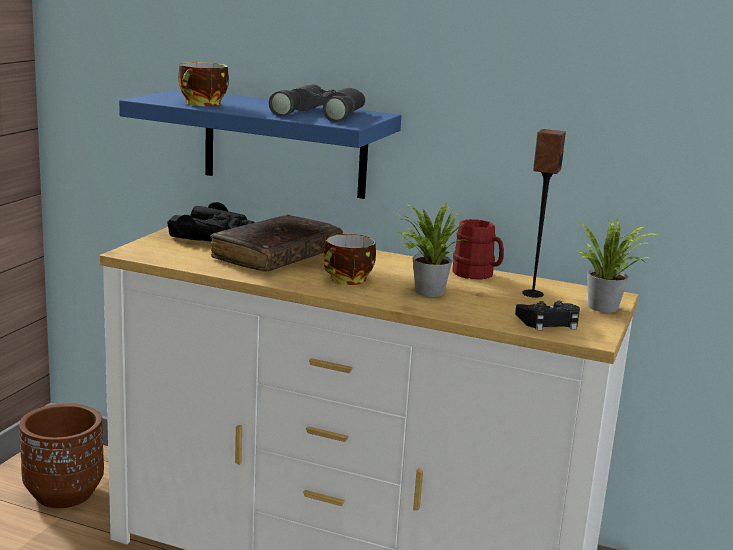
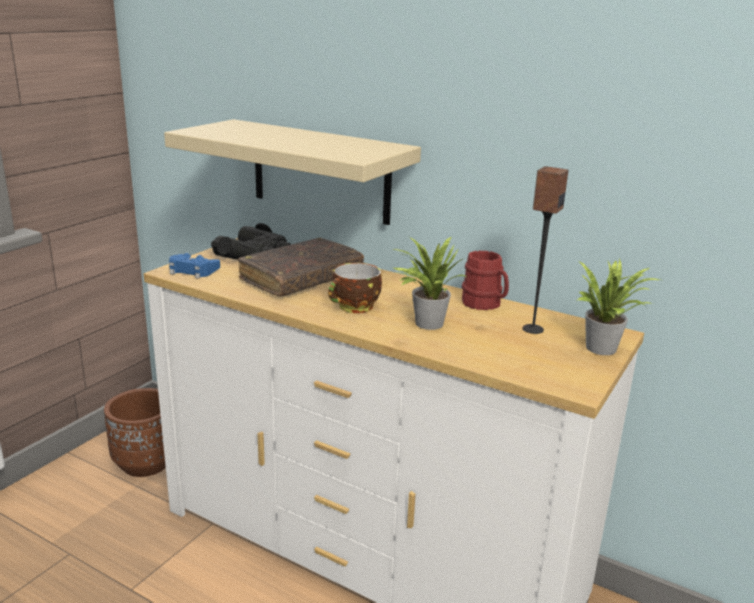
camera: 10 degrees right, 5 degrees up
blue shelf [119,89,401,199] -> beige shelf [164,119,421,225]
cup [178,62,229,106] -> none
grey binoculars [269,84,365,122] -> none
black game controller [515,301,580,330] -> none
none -> blue game controller [169,253,220,279]

